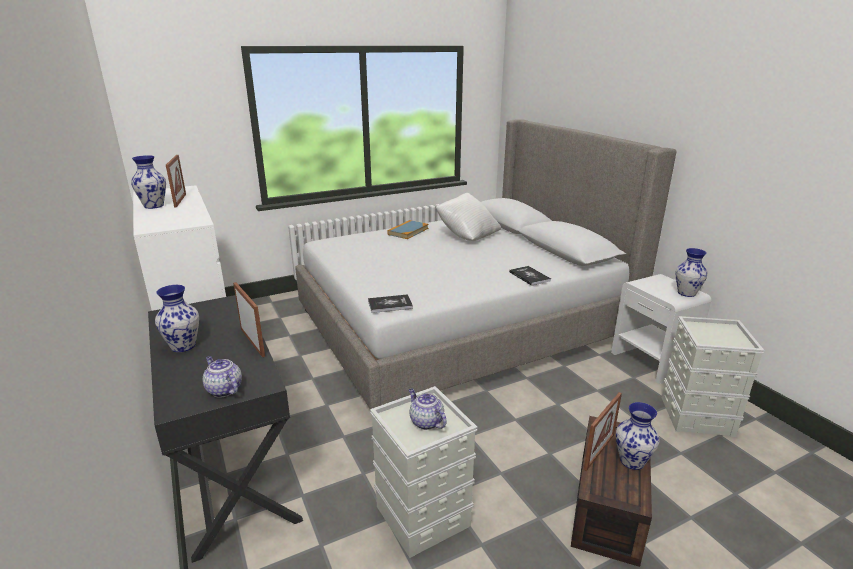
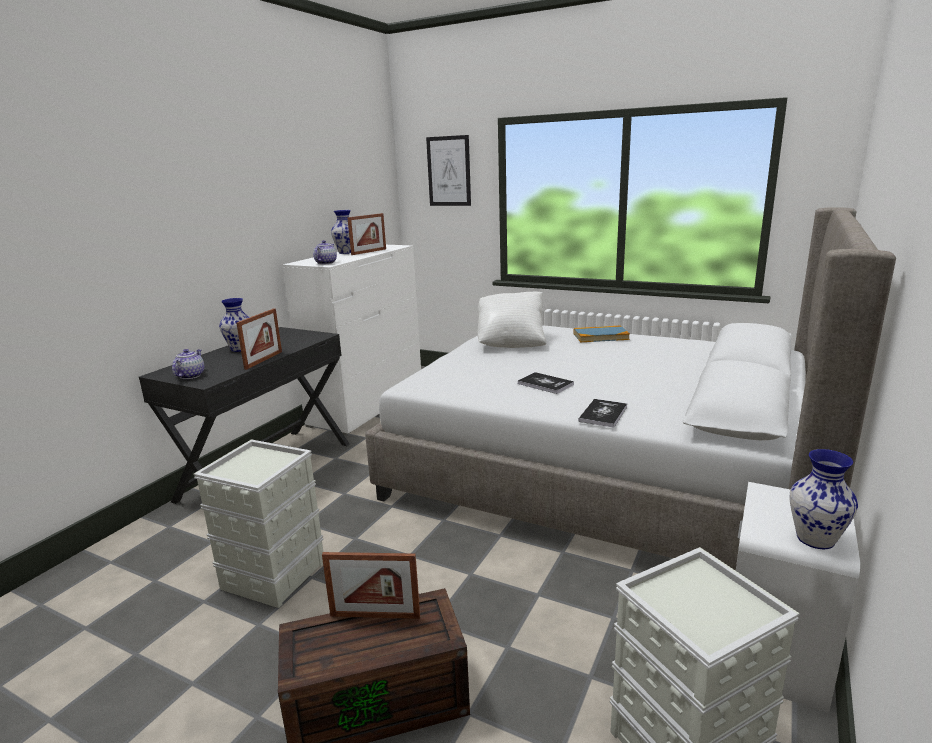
camera: 55 degrees right, 5 degrees down
book [368,294,413,313] -> book moved to [518,372,574,394]
teapot [409,389,447,430] -> teapot moved to [313,240,337,264]
white pillow [436,192,501,241] -> white pillow moved to [478,292,547,348]
vase [616,402,660,470] -> none
none -> picture [426,135,471,206]

